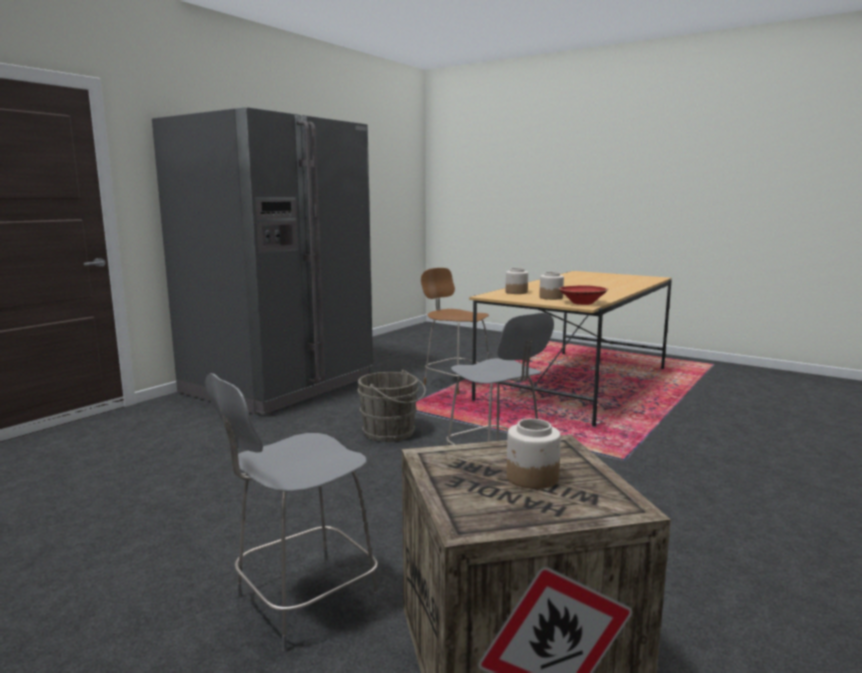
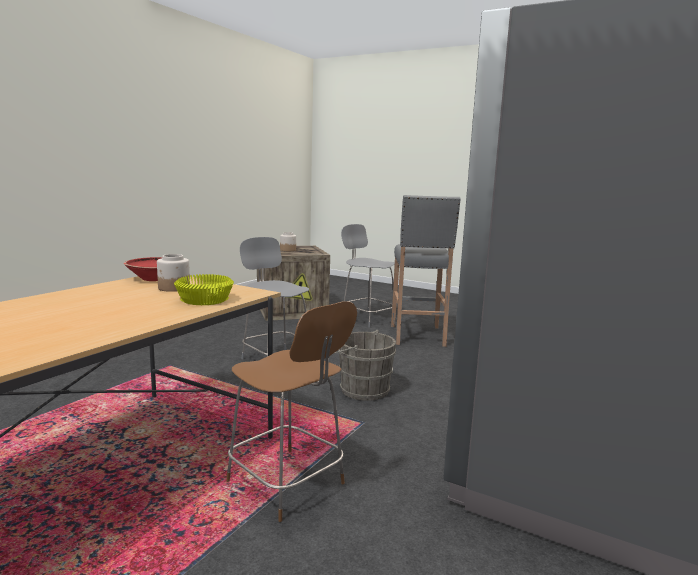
camera: 175 degrees right, 0 degrees up
grey chair [205,373,380,651] -> grey chair turned 90 degrees counterclockwise [341,224,396,328]
jar [506,268,528,294] -> yellow bowl [174,274,234,305]
none -> grey stool [391,195,461,347]

